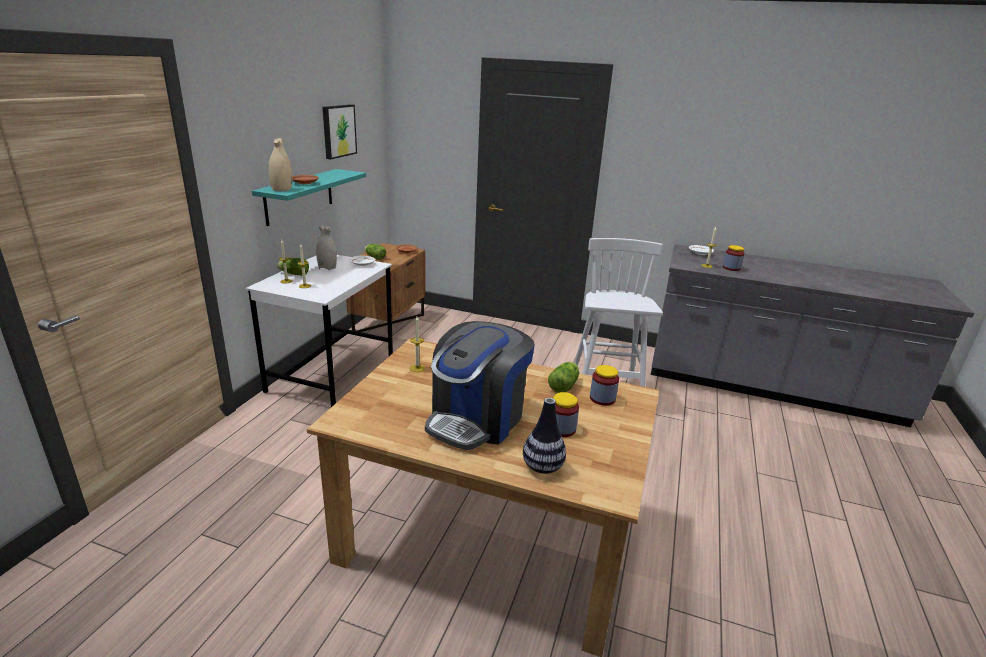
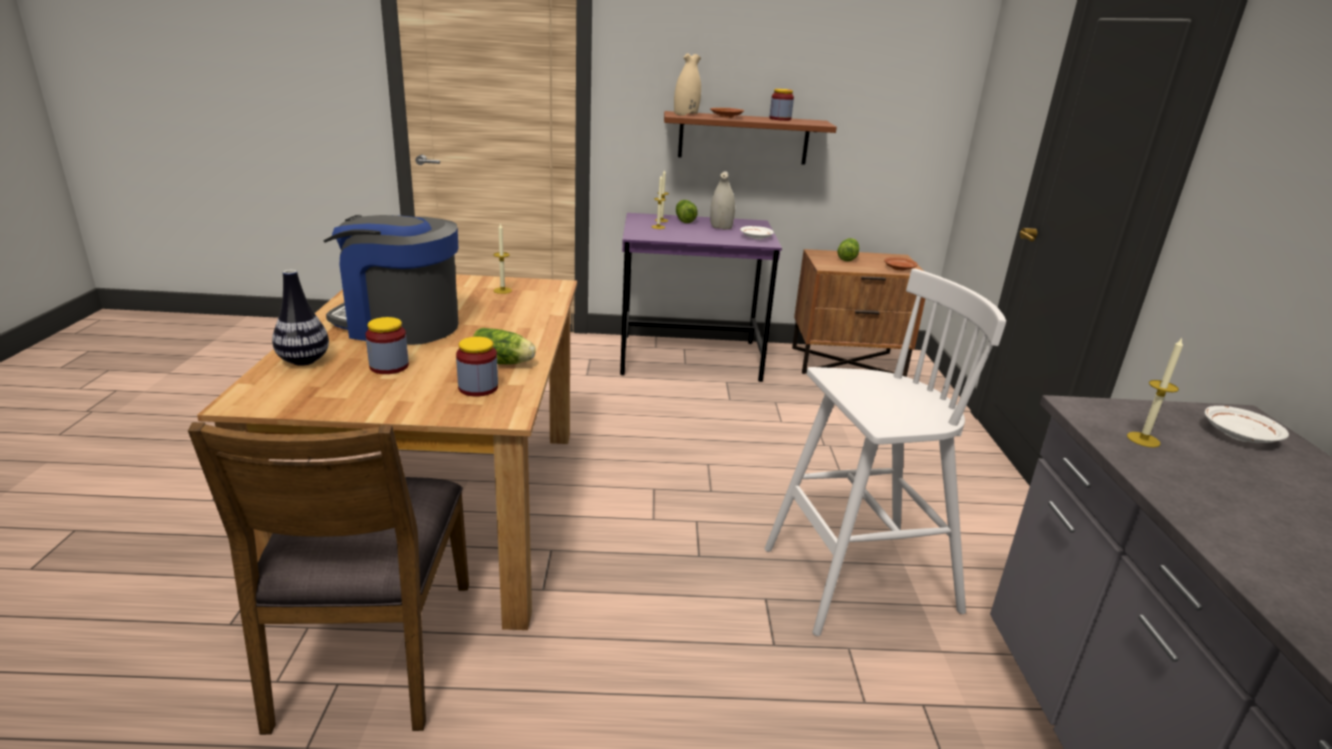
camera: 70 degrees right, 0 degrees up
white desk [246,255,393,407] -> purple desk [620,213,782,382]
turquoise shelf [252,169,366,226] -> brown shelf [664,111,837,165]
picture [322,104,357,159] -> none
jar [723,245,744,271] -> jar moved to [769,89,794,121]
none -> brown chair [188,422,469,735]

